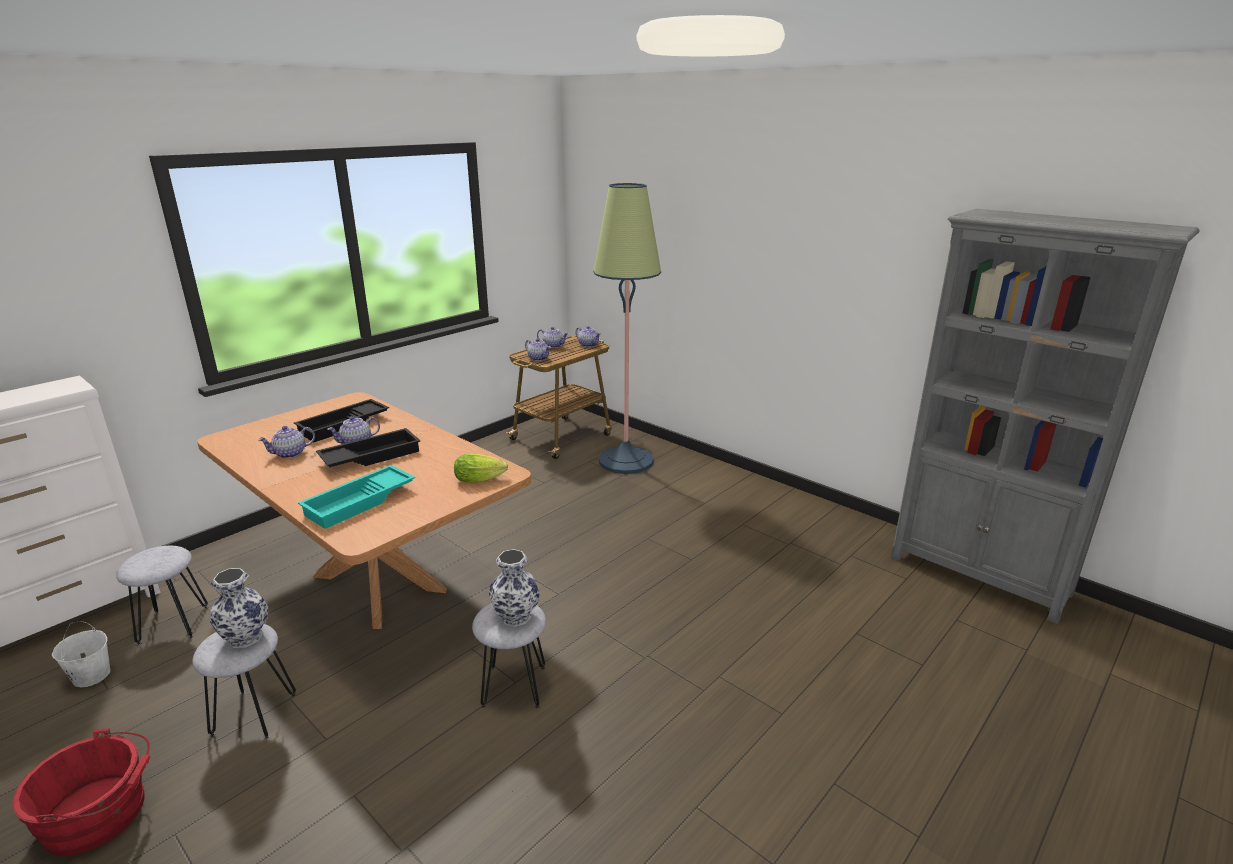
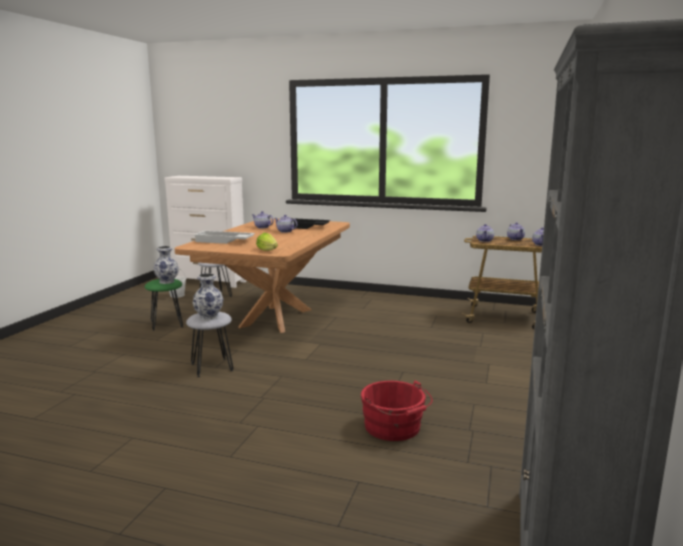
camera: 65 degrees right, 10 degrees down
red bucket [12,729,150,856] -> red bucket moved to [361,380,433,441]
grey stool [192,624,296,740] -> green stool [145,279,183,331]
turquoise tray [298,465,415,529] -> white tray [193,231,255,244]
black tray [316,428,420,467] -> none
floor lamp [593,183,661,474] -> none

